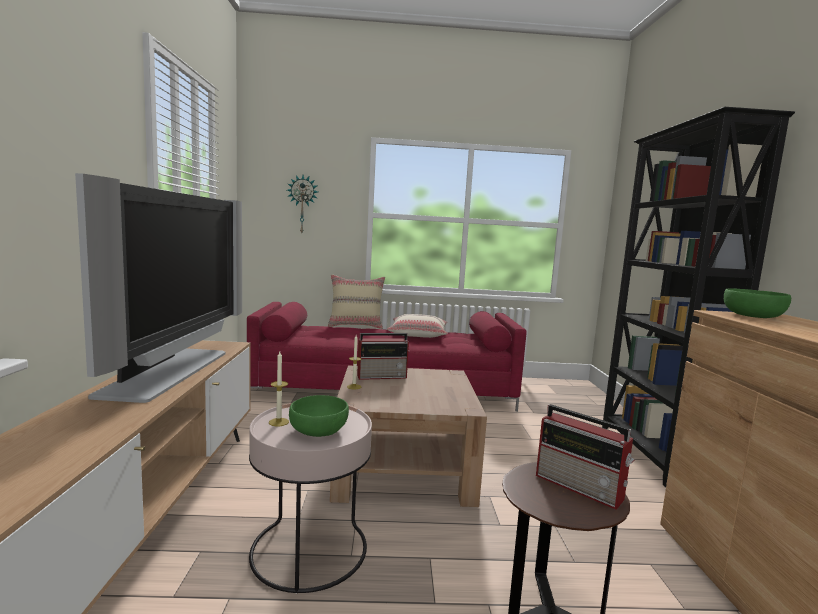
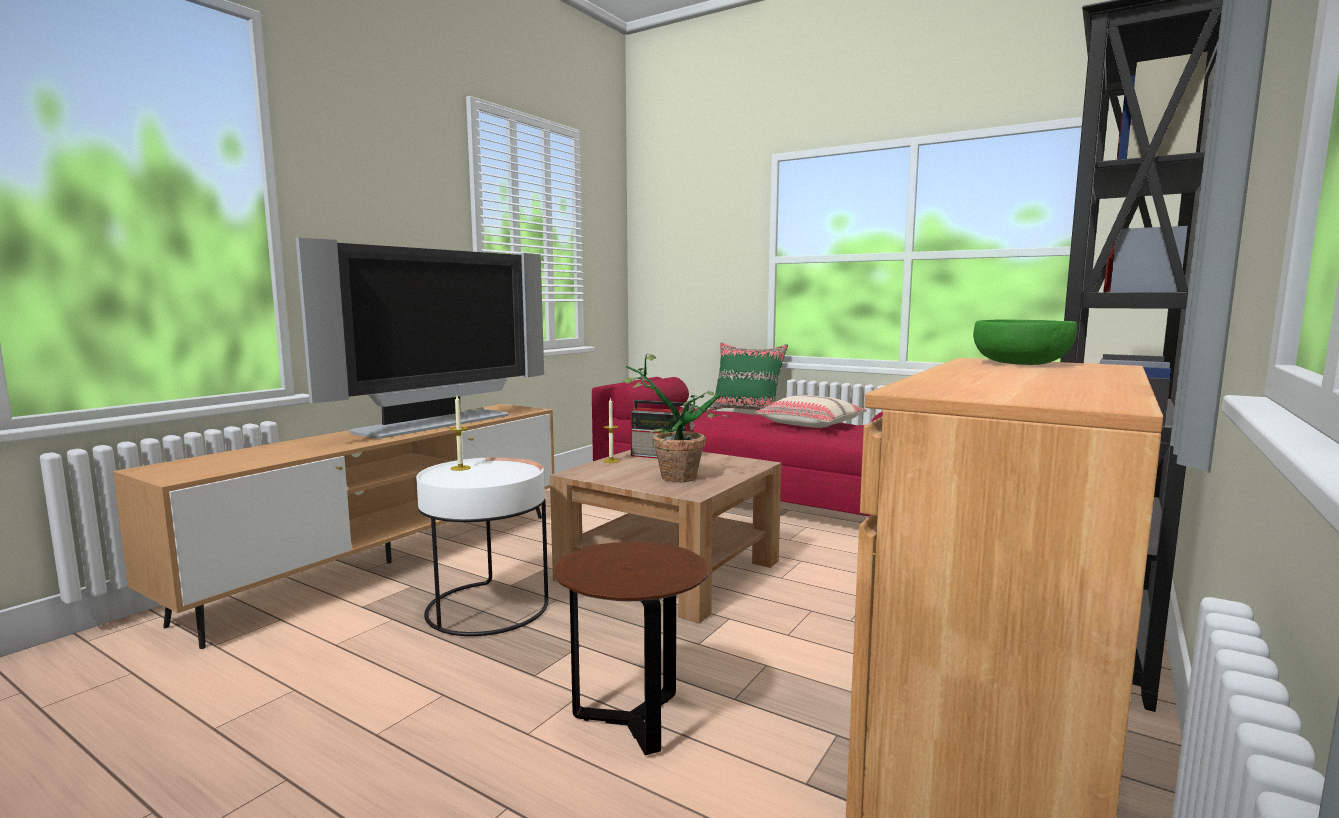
camera: 35 degrees right, 0 degrees up
pink side table [249,403,372,594] -> white side table [416,457,548,636]
wall clock [287,175,318,233] -> none
green bowl [289,395,349,437] -> none
beige pillow [328,274,385,329] -> green pillow [709,342,788,410]
radio [536,404,634,510] -> none
none -> potted plant [622,354,729,482]

